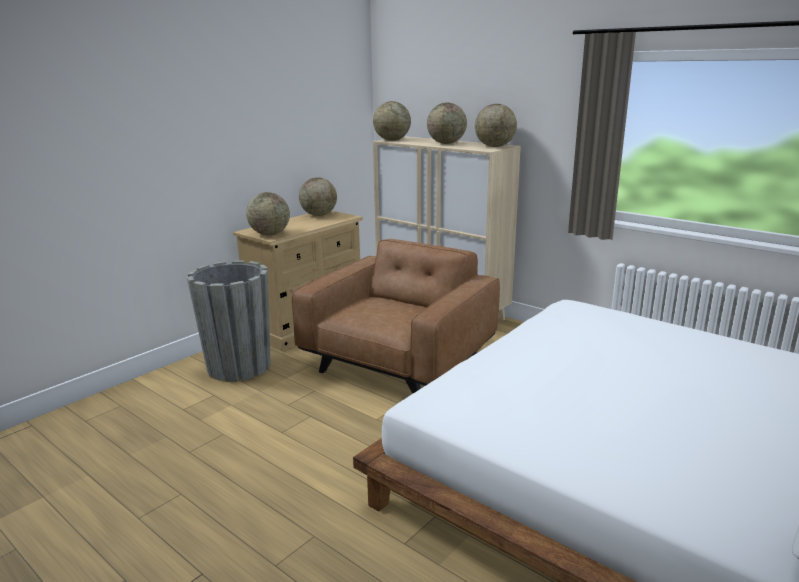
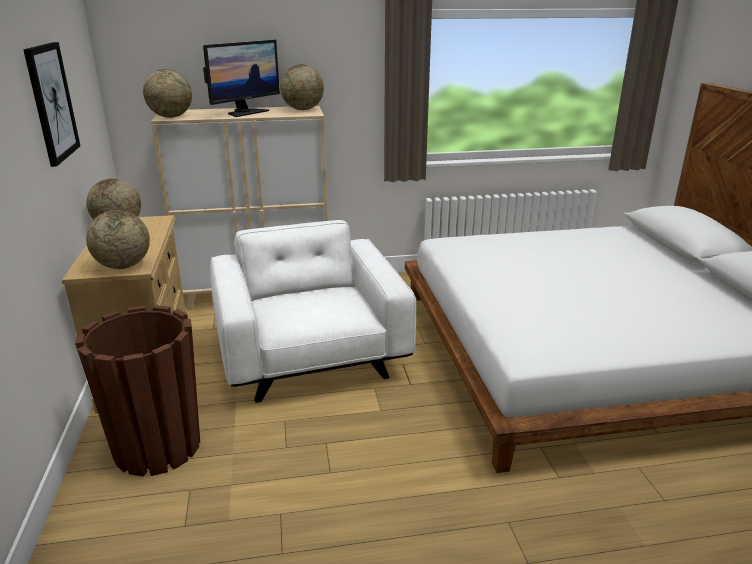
camera: 50 degrees left, 5 degrees up
grey planter [187,261,271,382] -> brown planter [75,305,200,477]
brown armchair [292,239,500,394] -> white armchair [210,220,416,403]
globe [427,102,467,144] -> monitor [203,40,280,117]
none -> picture [23,42,80,167]

